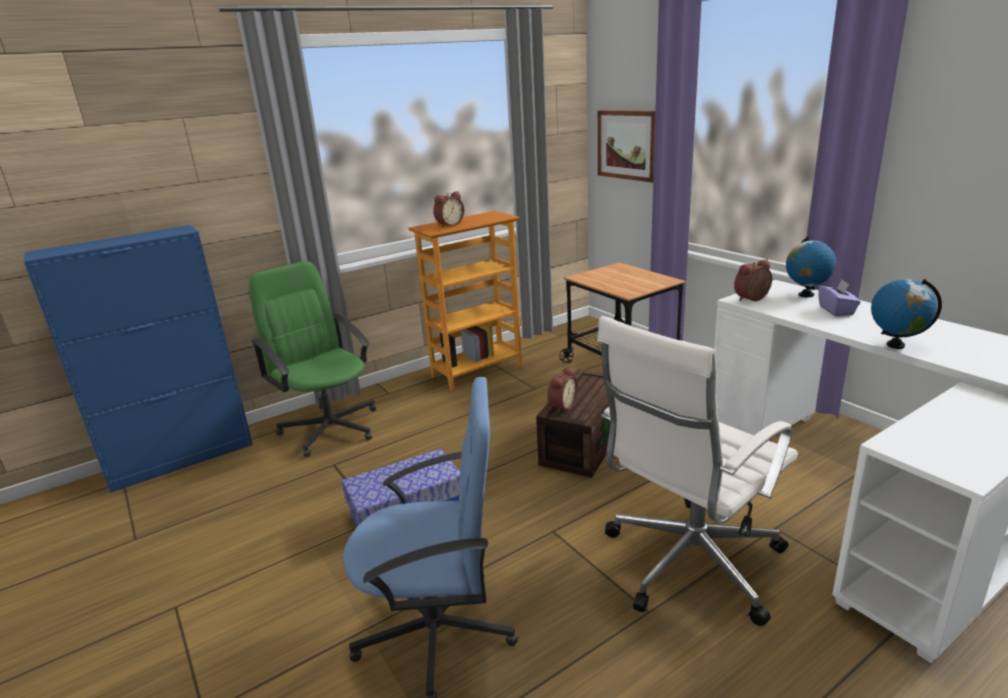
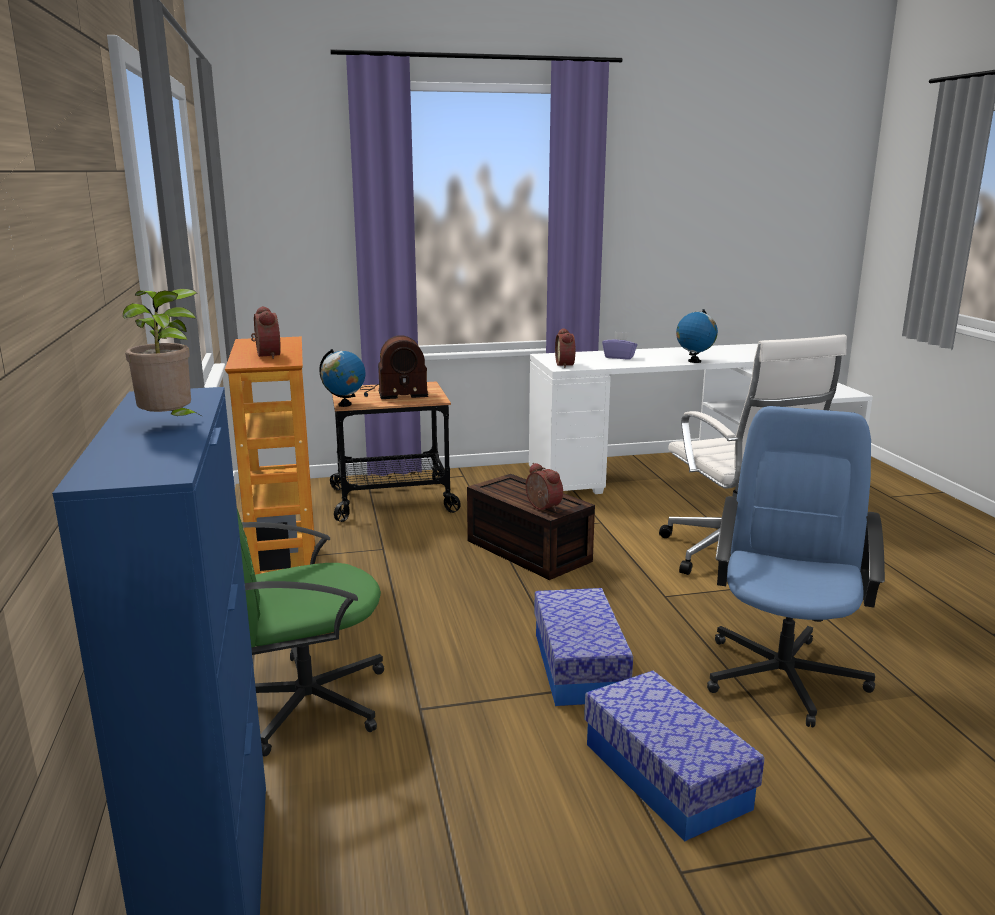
camera: 70 degrees left, 5 degrees down
picture [598,110,655,183] -> none
globe [786,237,836,297] -> globe moved to [319,349,366,407]
none -> potted plant [123,289,206,420]
none -> radio [360,335,428,399]
none -> storage box [584,671,765,841]

